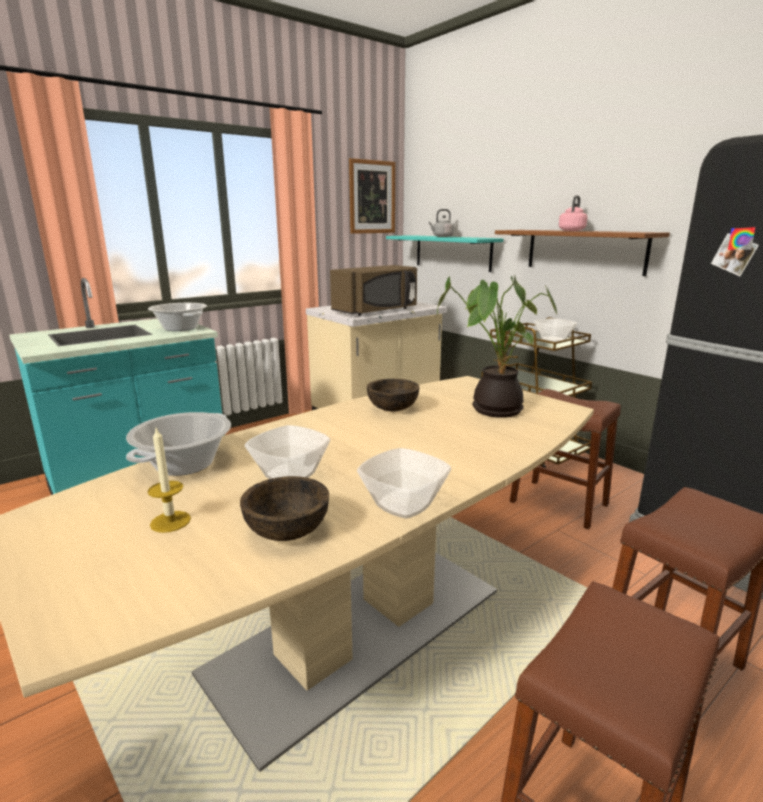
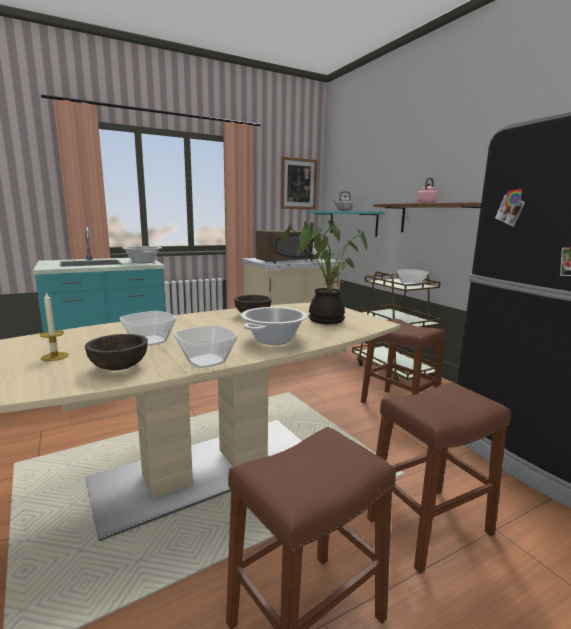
camera: 10 degrees right, 5 degrees down
cooking pot [126,412,231,476] -> cooking pot moved to [241,307,307,345]

